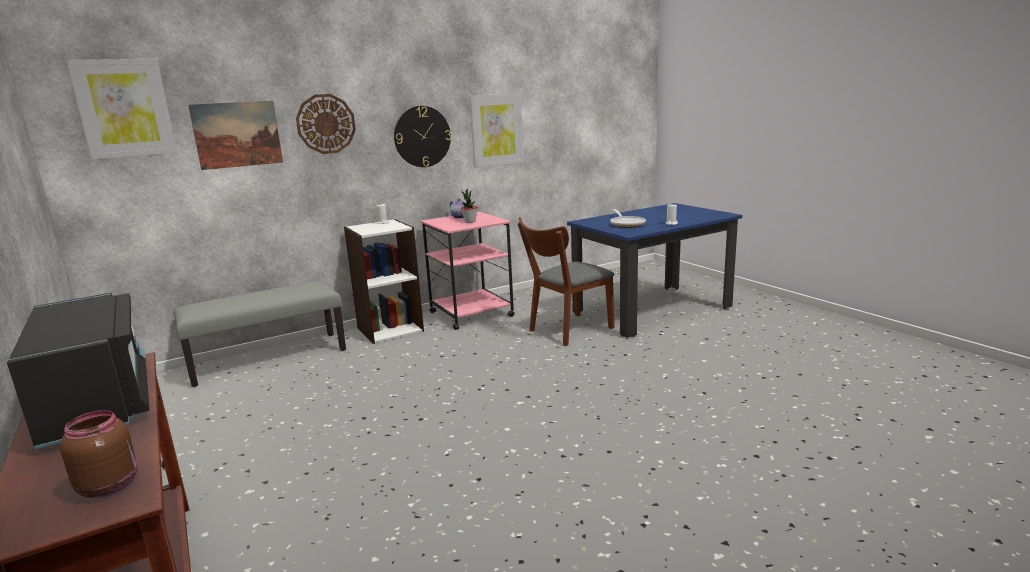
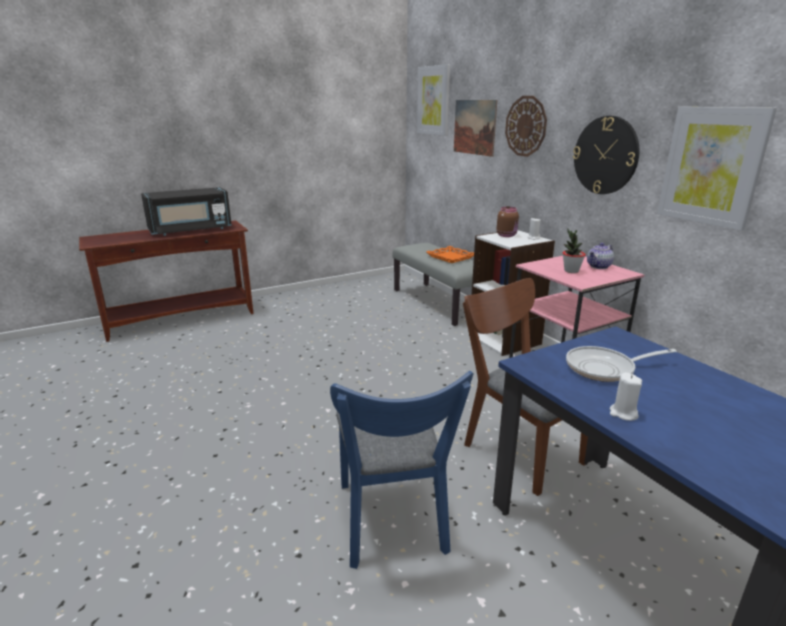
camera: 90 degrees right, 5 degrees up
brown jar [60,410,137,498] -> brown jar moved to [497,207,519,237]
none -> blue chair [330,371,473,569]
none -> orange tray [426,246,474,263]

